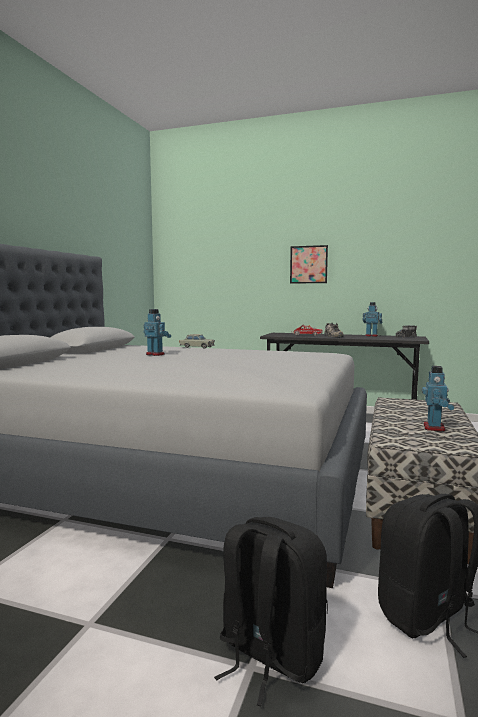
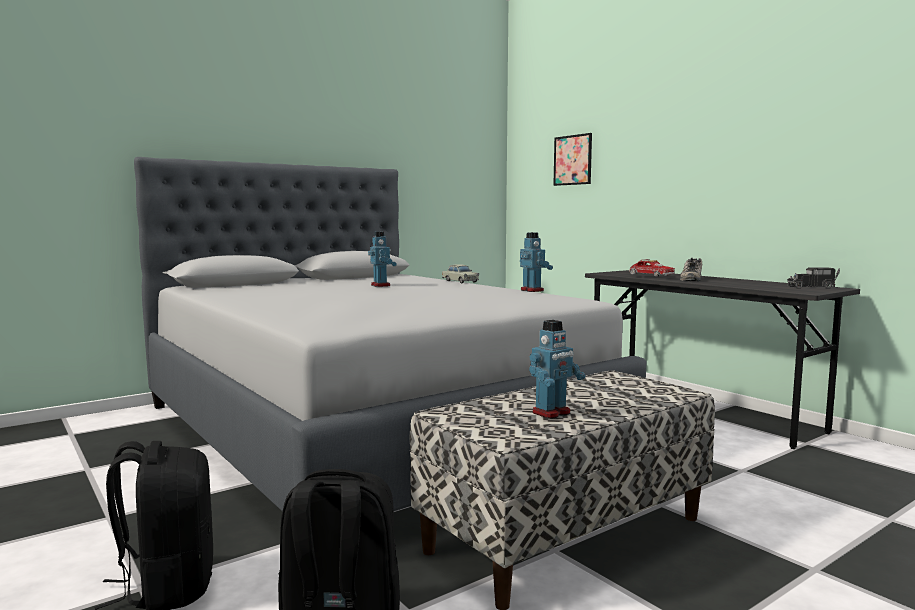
camera: 35 degrees right, 0 degrees up
picture [290,245,328,284] -> picture moved to [553,133,592,186]
toy robot [363,302,382,337] -> toy robot moved to [520,232,553,292]

